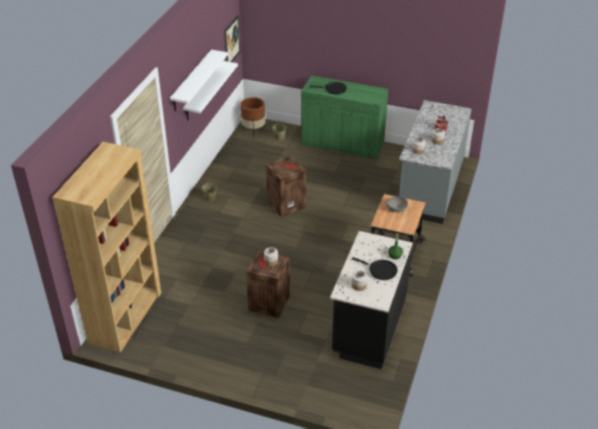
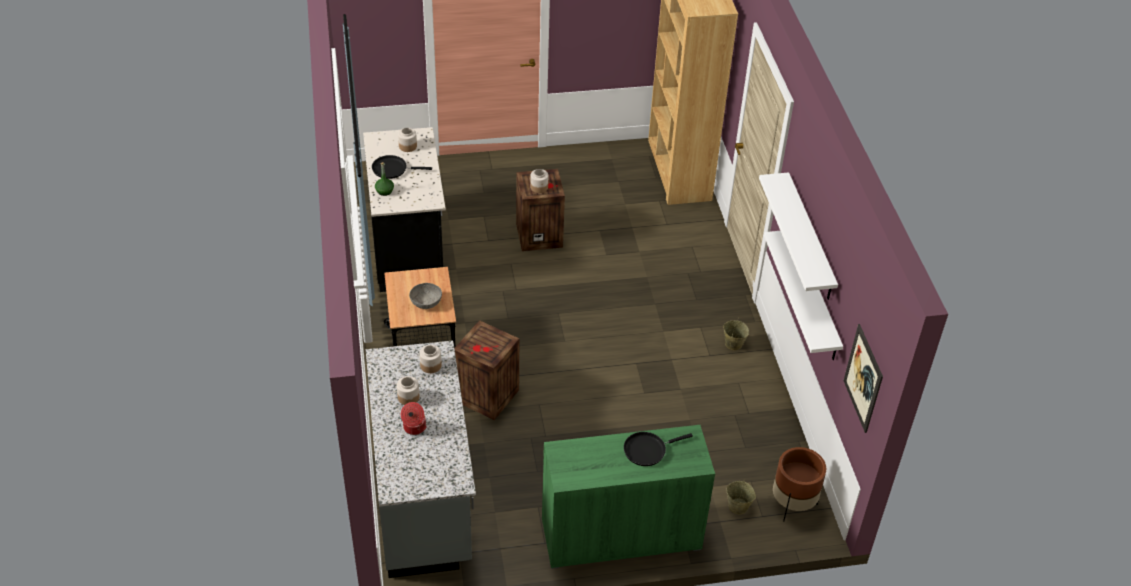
camera: 150 degrees right, 5 degrees up
crate [266,156,306,217] -> crate moved to [454,320,519,420]

